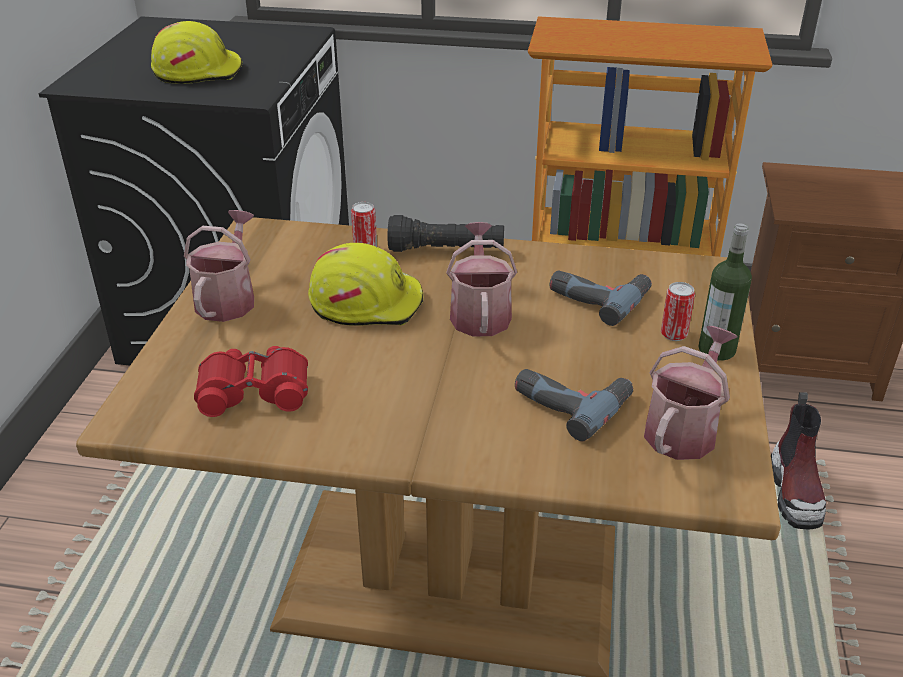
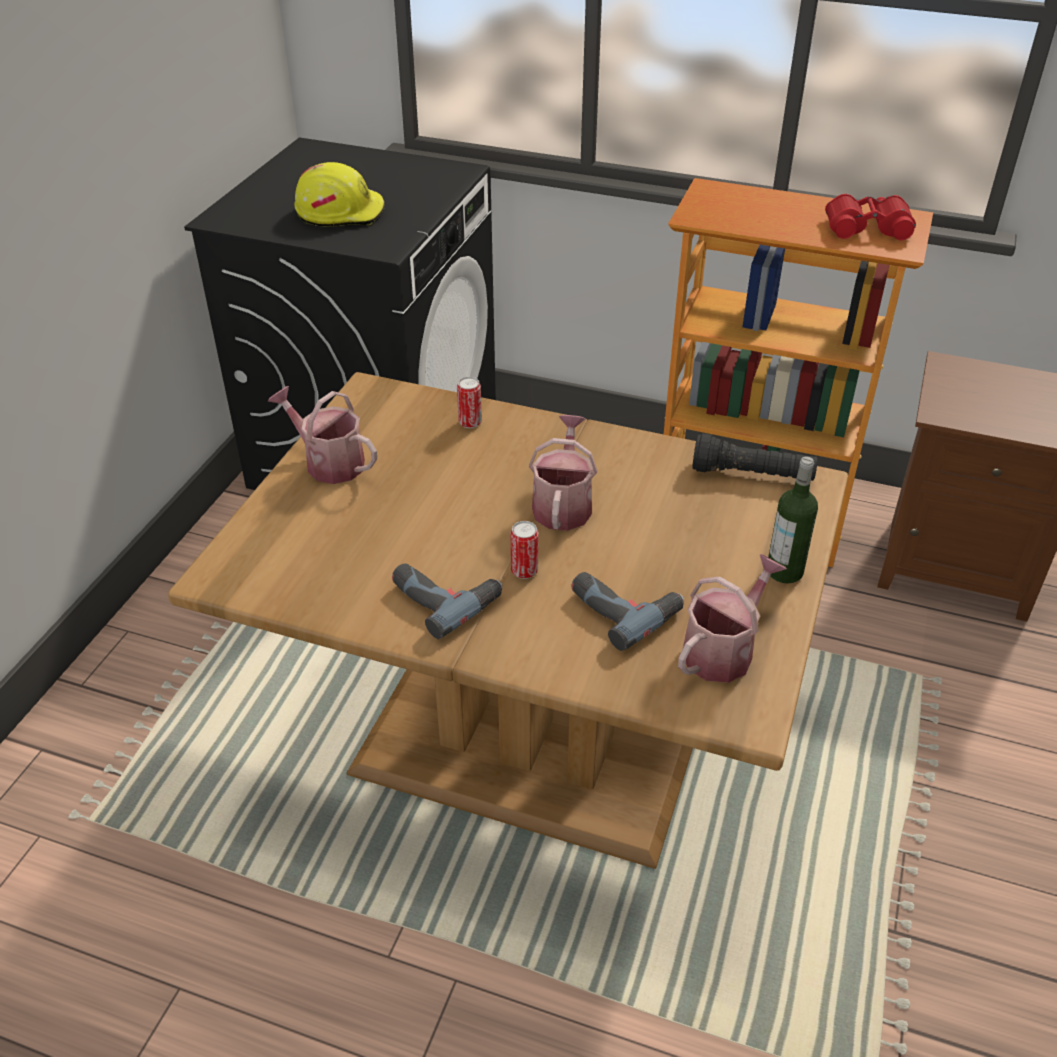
camera: 10 degrees right, 5 degrees up
watering can [184,210,254,322] -> watering can turned 75 degrees counterclockwise [268,386,377,484]
red binoculars [194,346,308,417] -> red binoculars moved to [825,194,916,241]
yellow hard hat [308,243,424,326] -> none
black flashlight [388,215,504,252] -> black flashlight moved to [692,433,818,481]
power drill [550,270,652,326] -> power drill moved to [392,563,503,639]
can [661,282,695,341] -> can moved to [511,521,539,579]
boot [771,392,826,530] -> none

